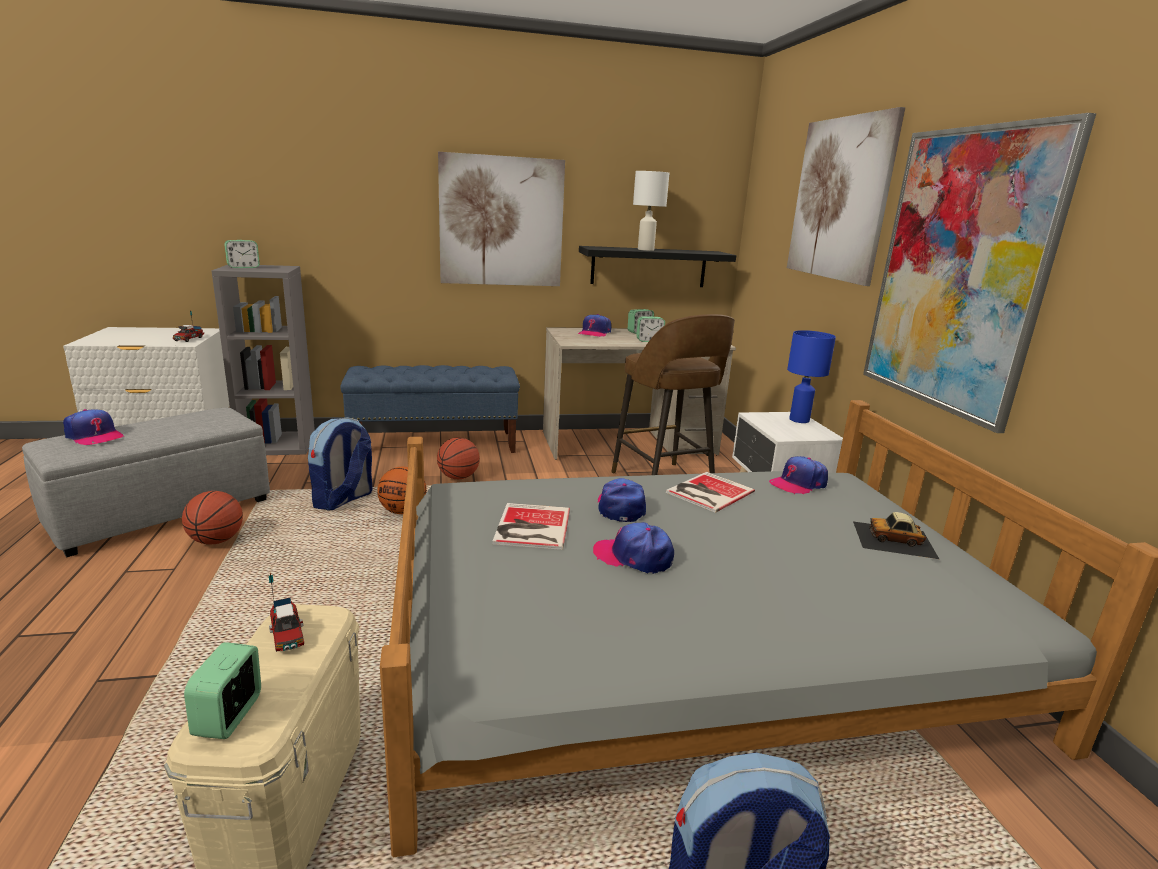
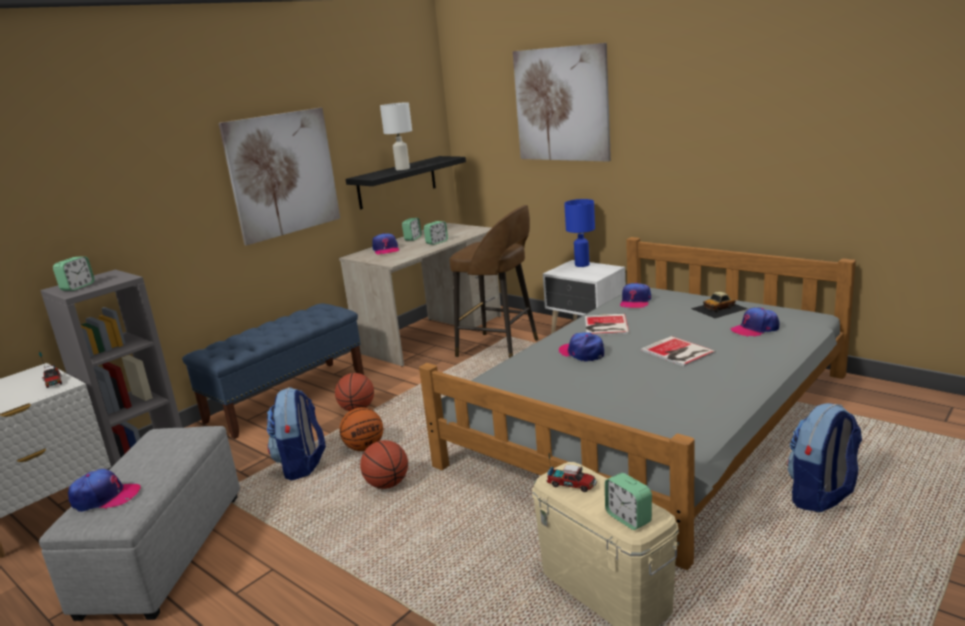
camera: 35 degrees left, 0 degrees up
basketball [182,491,243,544] -> basketball moved to [360,440,408,489]
book [492,503,570,550] -> book moved to [641,336,716,367]
cap [593,522,674,574] -> cap moved to [731,307,779,337]
picture [863,113,1096,433] -> none

